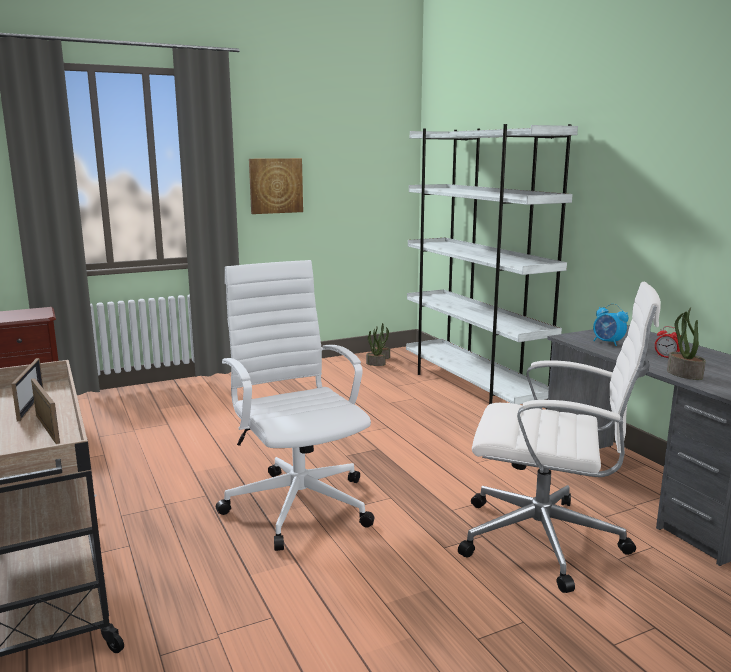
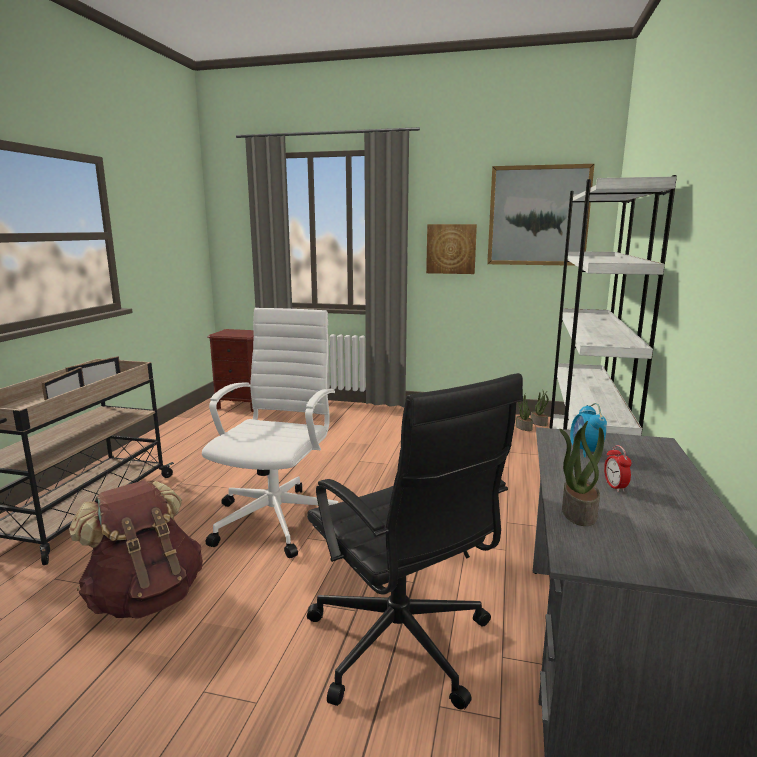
camera: 40 degrees right, 0 degrees up
white office chair [458,282,661,593] -> black office chair [307,373,523,710]
none -> brown backpack [69,480,203,619]
none -> picture [487,164,594,266]

